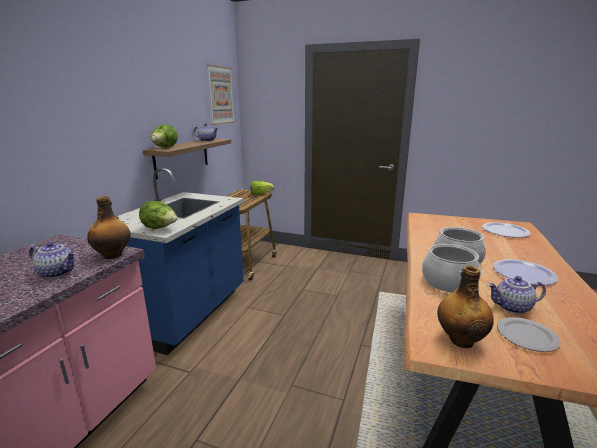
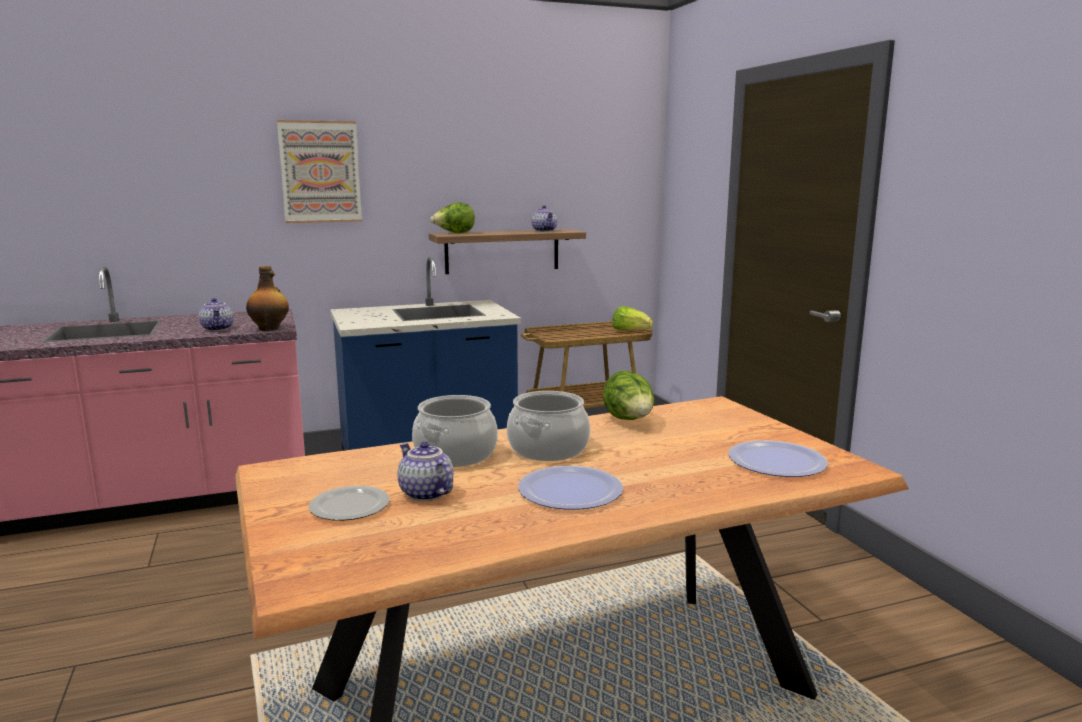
camera: 50 degrees right, 5 degrees down
lettuce [139,201,178,229] -> lettuce moved to [603,371,655,420]
picture [207,65,235,125] -> picture moved to [277,120,362,223]
bottle [437,266,494,348] -> none

